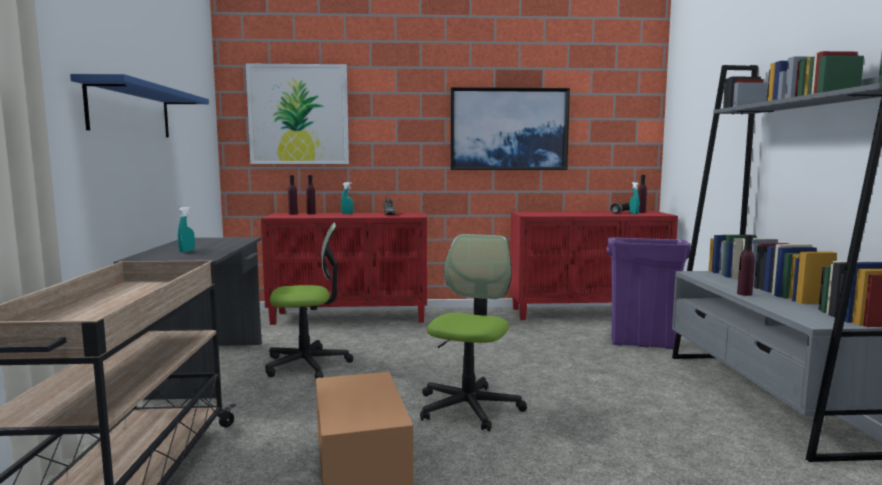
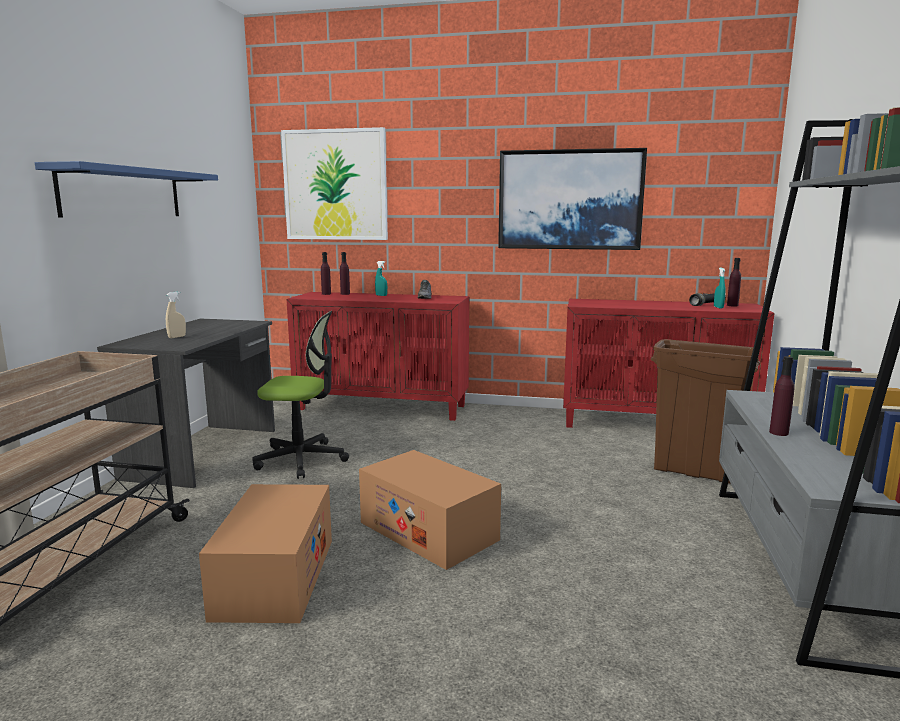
camera: 15 degrees right, 5 degrees up
turquoise spray bottle [178,207,195,252] -> beige spray bottle [166,292,186,338]
office chair [420,234,527,431] -> cardboard box [359,450,501,570]
purple trash can [606,237,691,349] -> brown trash can [651,339,760,484]

